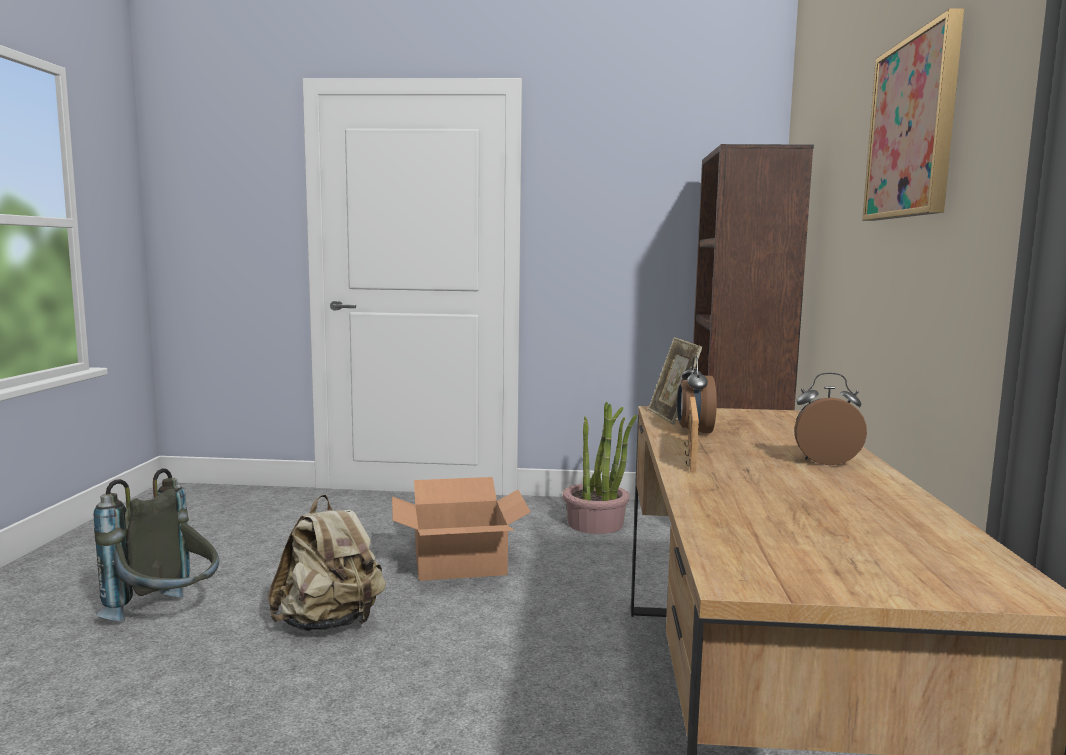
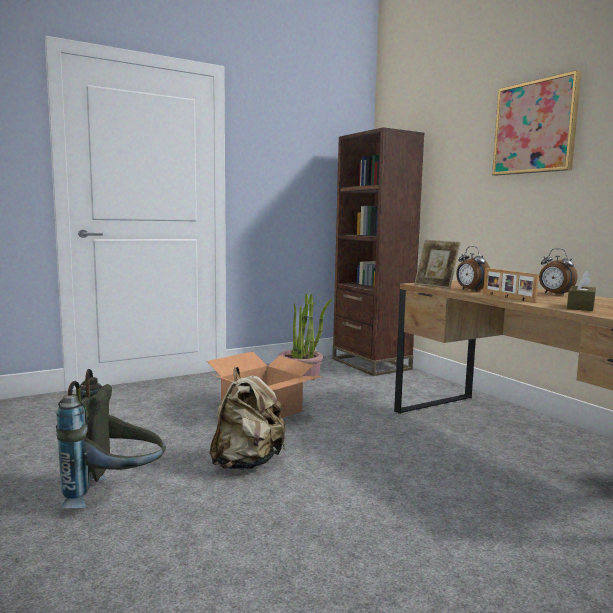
camera: 35 degrees left, 0 degrees up
alarm clock [794,372,867,465] -> alarm clock turned 105 degrees counterclockwise [539,248,577,295]
none -> brown tissue box [567,271,596,311]

